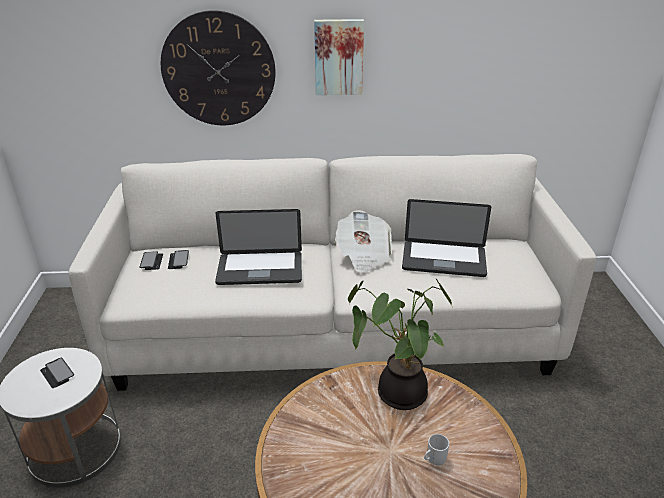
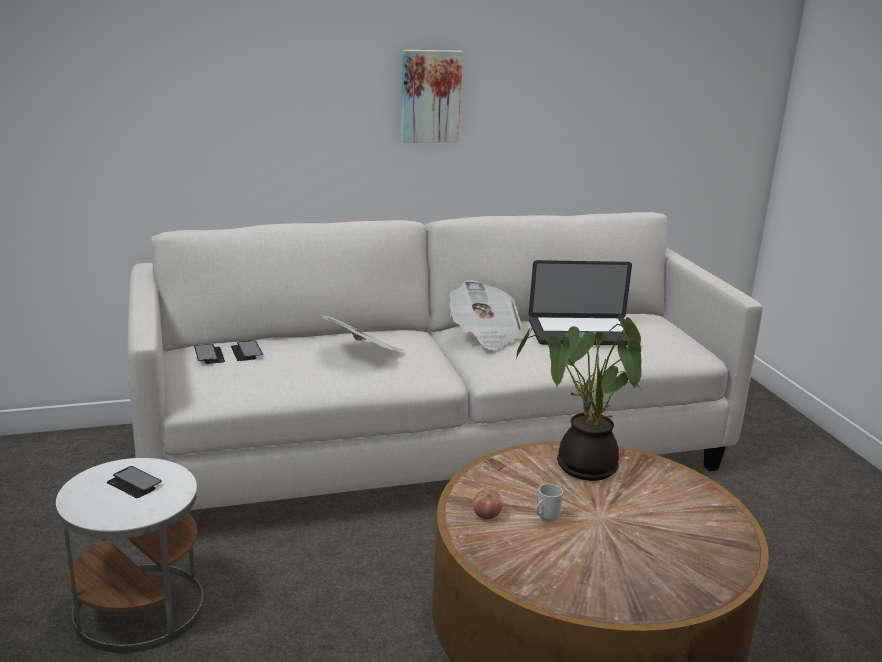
camera: 15 degrees left, 10 degrees down
wall clock [161,10,276,125] -> none
laptop [215,209,302,285] -> newspaper [321,315,403,351]
mug [424,434,449,465] -> mug moved to [536,484,563,522]
none -> apple [473,490,503,519]

